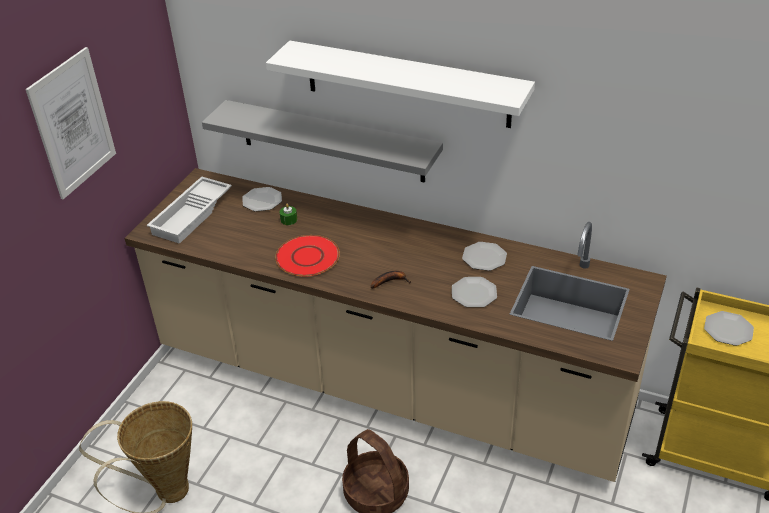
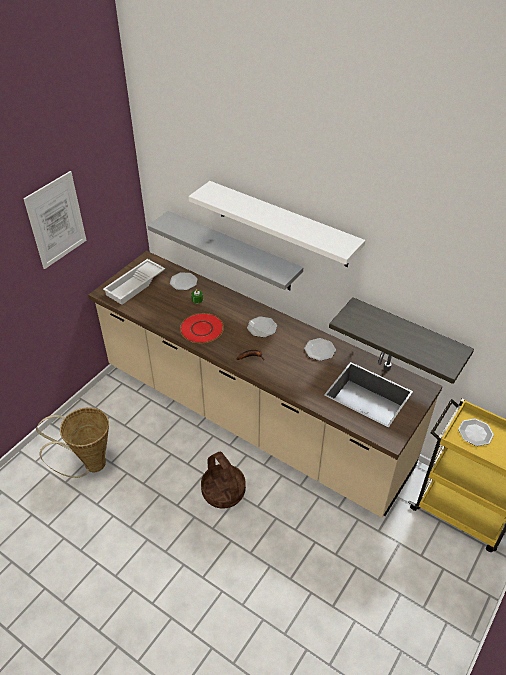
camera: 10 degrees right, 5 degrees up
plate [452,277,497,307] -> plate moved to [247,316,277,338]
none -> shelf [329,297,474,384]

